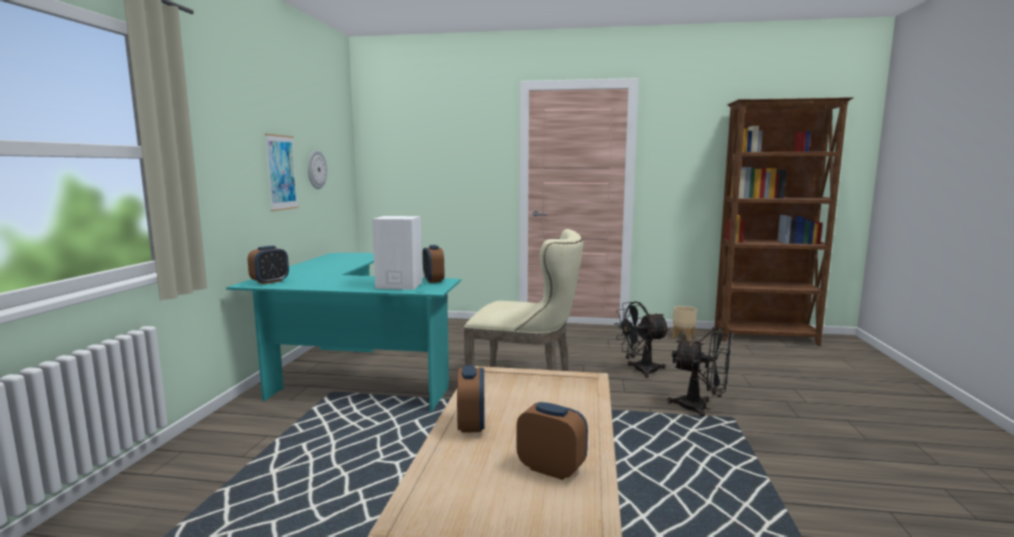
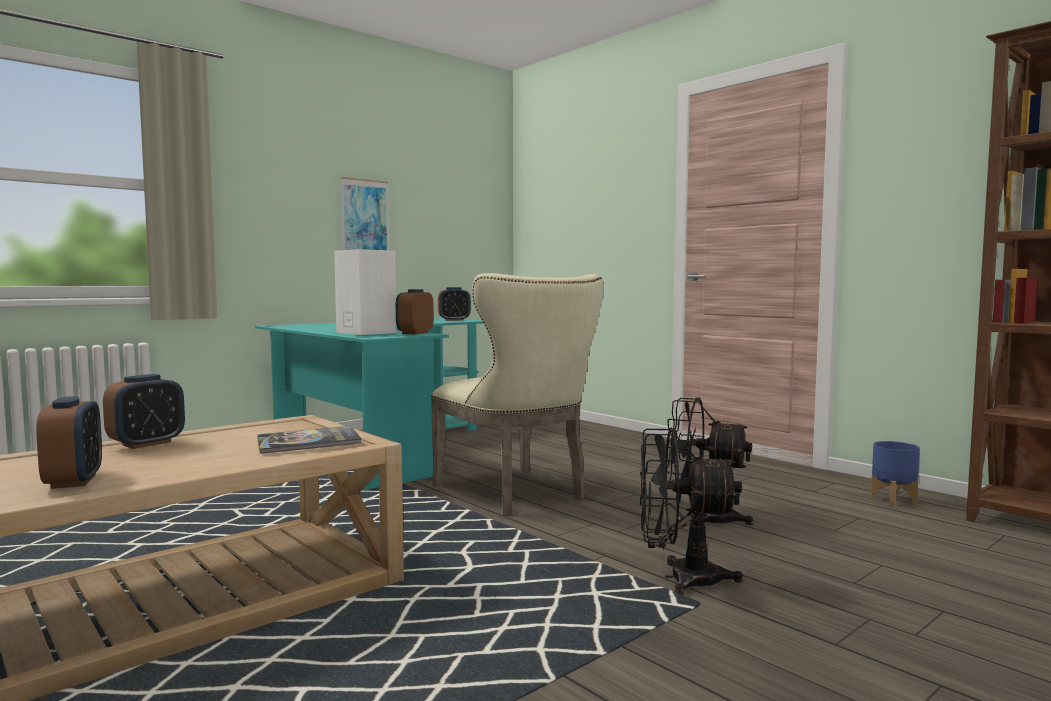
camera: 40 degrees right, 5 degrees down
alarm clock [248,246,289,284] -> alarm clock moved to [438,287,471,321]
wall clock [308,150,327,189] -> none
black fan [667,327,731,417] -> black fan turned 120 degrees clockwise [640,428,743,595]
beige planter [673,306,697,341] -> blue planter [871,441,920,507]
none -> book [257,426,362,454]

